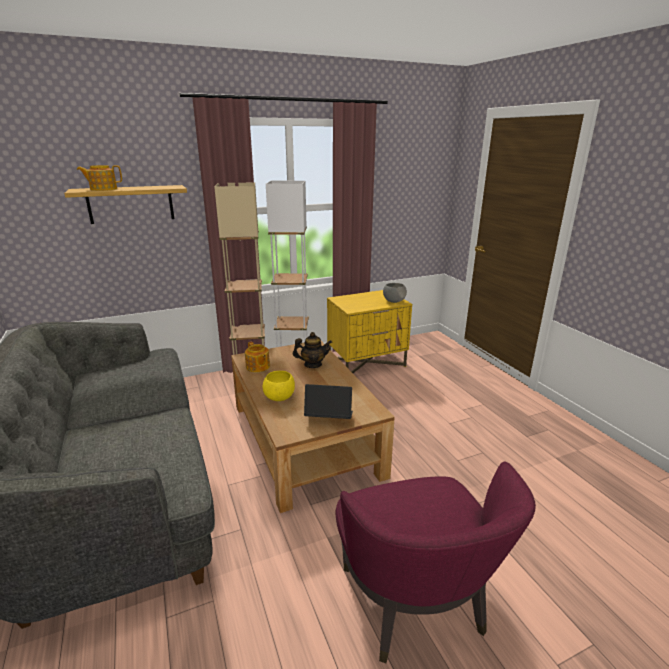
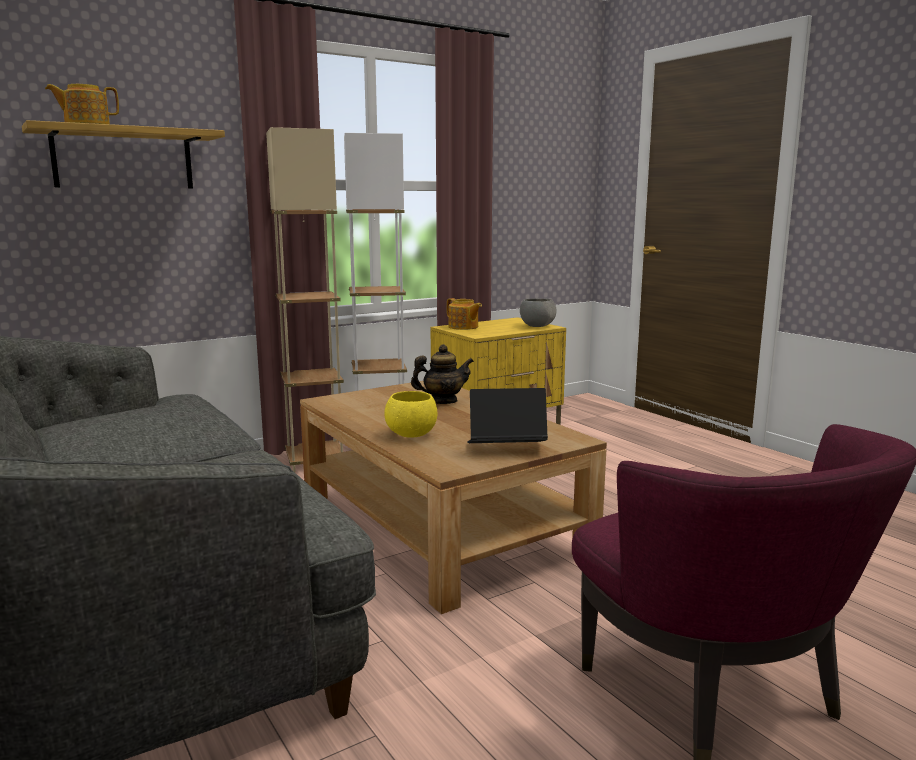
camera: 10 degrees left, 10 degrees down
teapot [245,342,270,372] -> teapot moved to [447,298,482,330]

